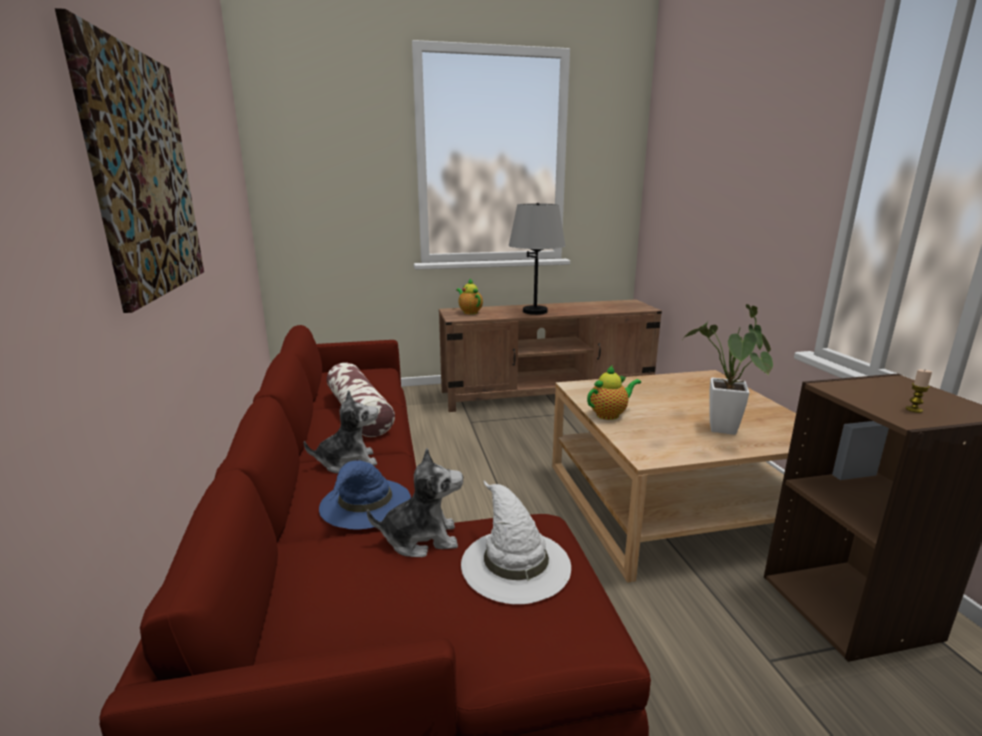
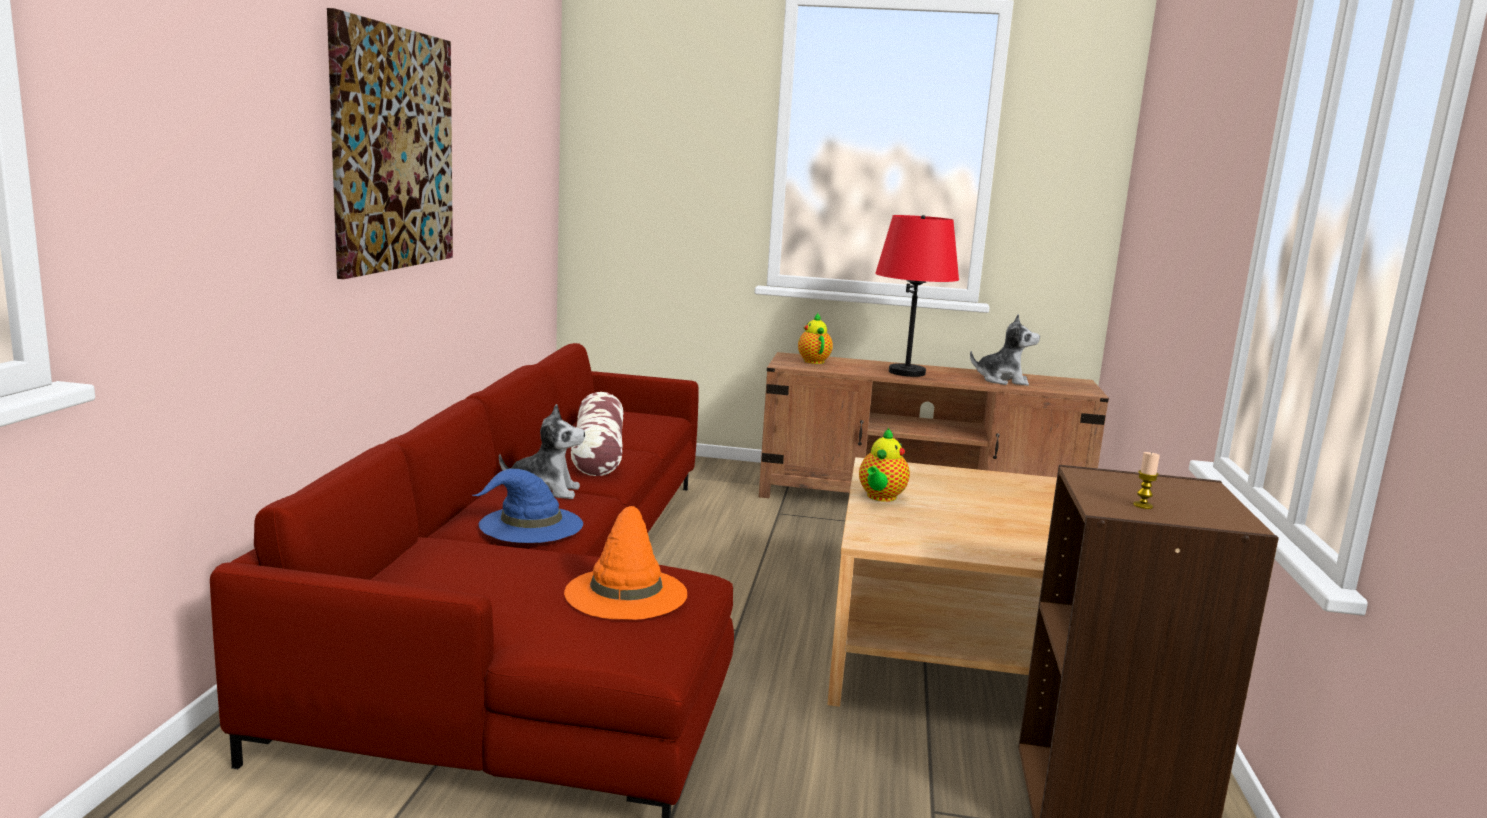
camera: 20 degrees right, 5 degrees down
plush toy [367,448,463,557] -> plush toy moved to [970,314,1040,386]
white hat [461,481,571,604] -> orange hat [564,506,687,620]
grey table lamp [509,203,565,315] -> red table lamp [875,215,959,377]
teapot [587,365,641,420] -> teapot turned 120 degrees clockwise [859,428,910,502]
potted plant [682,304,773,435] -> none

